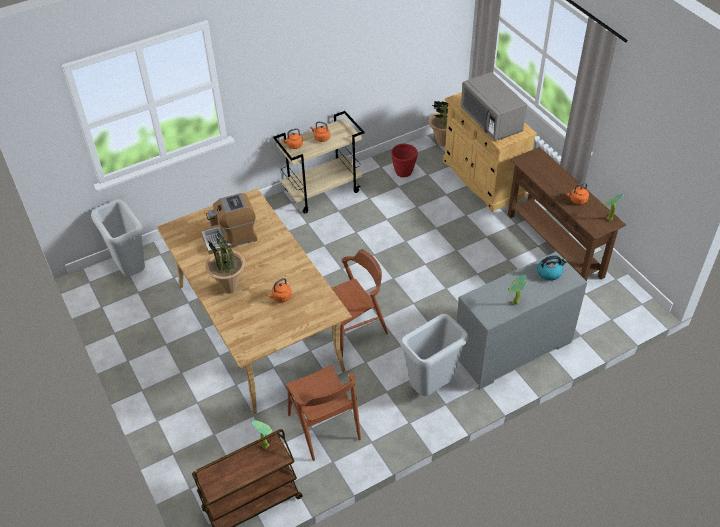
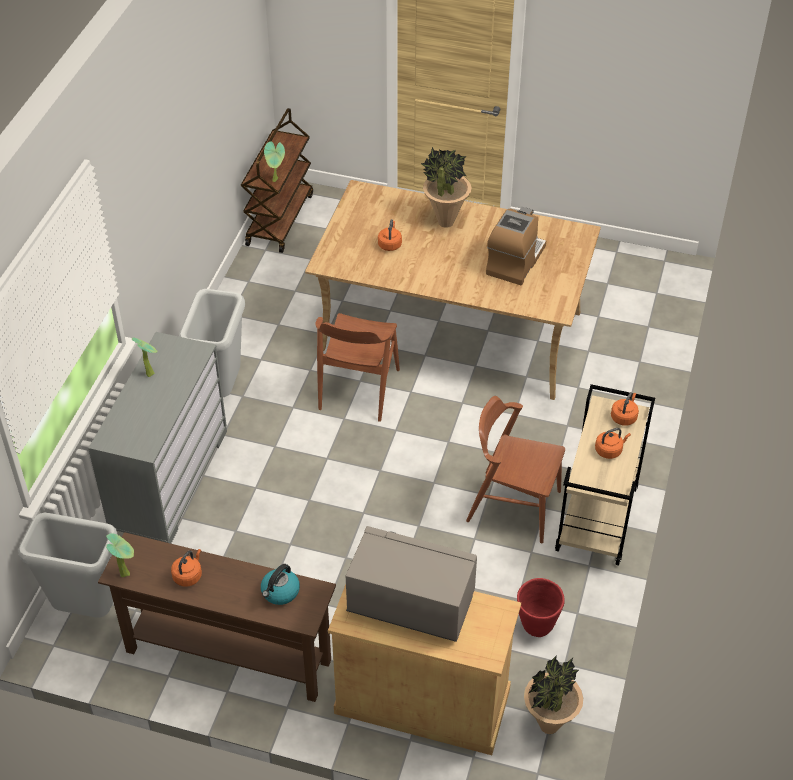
camera: 135 degrees right, 0 degrees up
grey trash can [91,199,145,277] -> grey trash can moved to [18,513,118,618]
brown chair [286,365,361,461] -> brown chair moved to [466,396,565,543]
kettle [537,255,567,281] -> kettle moved to [261,564,300,605]

